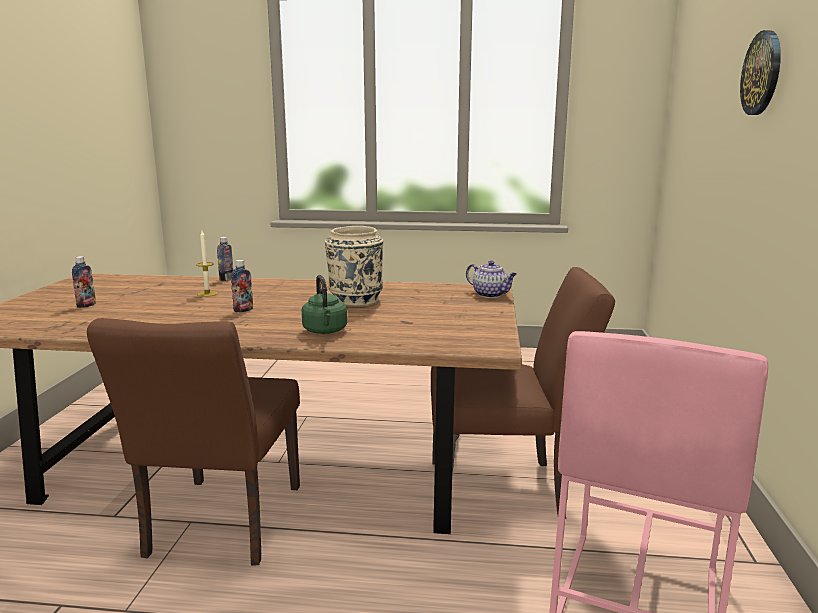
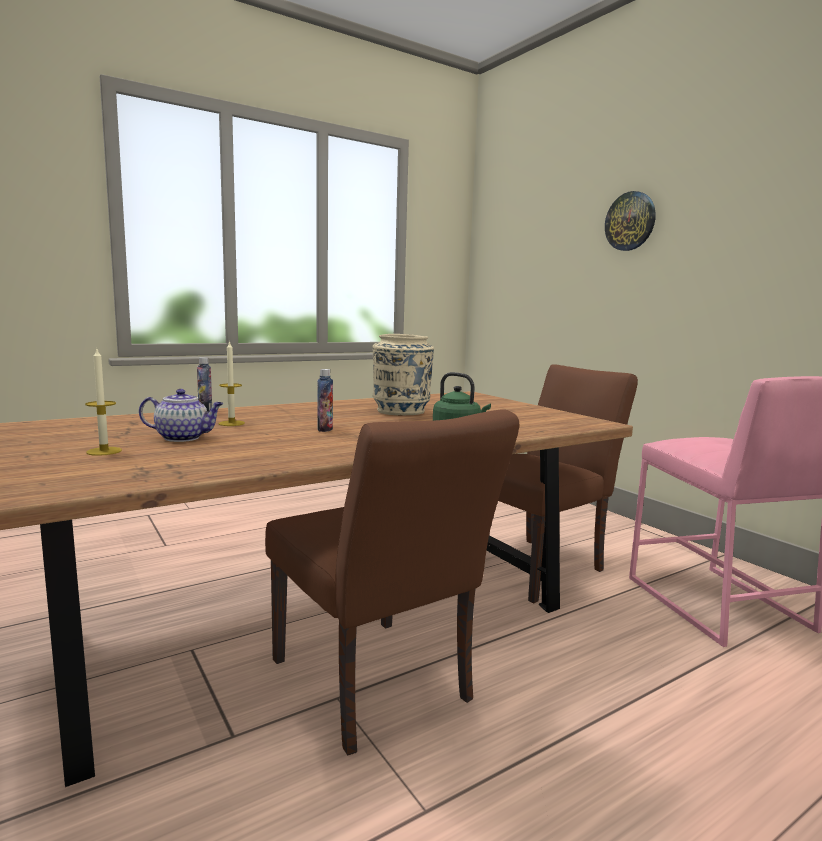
camera: 40 degrees left, 5 degrees down
bottle [72,256,96,308] -> candle [85,349,122,456]
teapot [466,261,517,298] -> teapot moved to [139,389,224,442]

